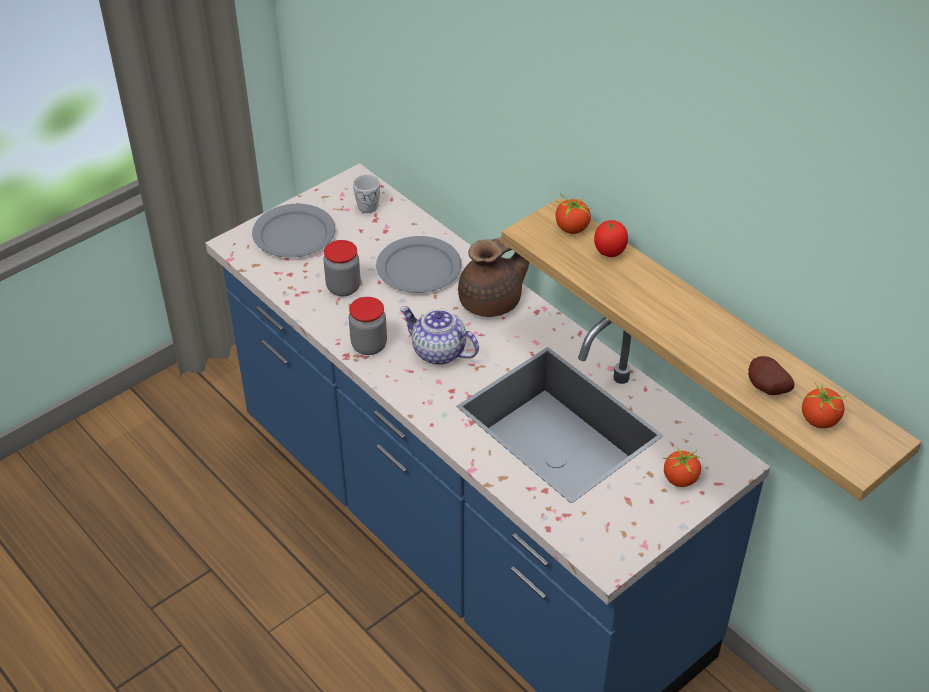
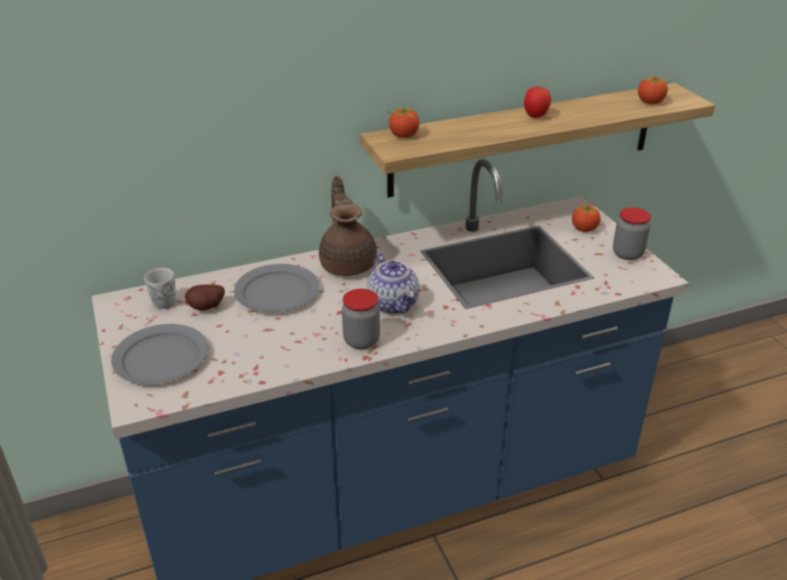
camera: 70 degrees left, 10 degrees down
jar [323,240,361,296] -> jar moved to [613,207,651,260]
teapot [400,306,479,365] -> teapot turned 75 degrees counterclockwise [367,253,419,314]
tomato [594,220,628,257] -> tomato moved to [524,86,551,118]
potato [748,356,794,395] -> potato moved to [185,284,225,310]

